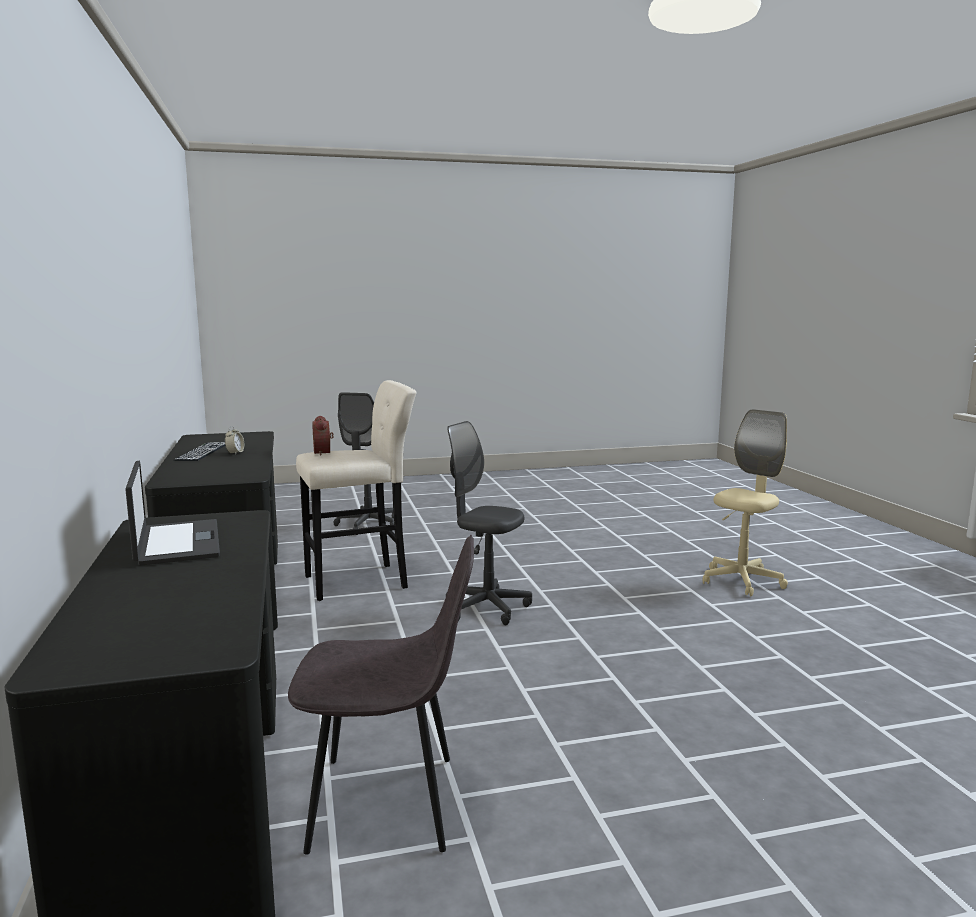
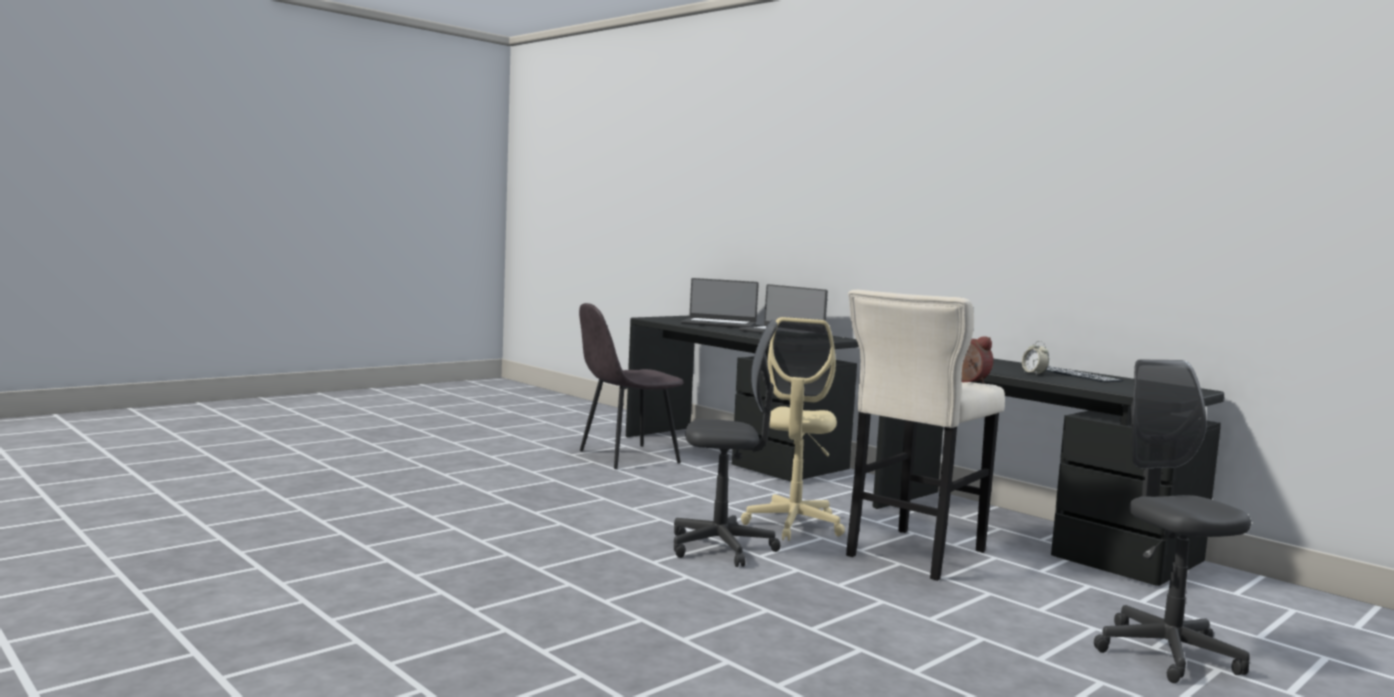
camera: 150 degrees right, 5 degrees down
beige office chair [703,409,788,596] -> beige office chair moved to [741,317,845,541]
none -> laptop [681,278,759,328]

